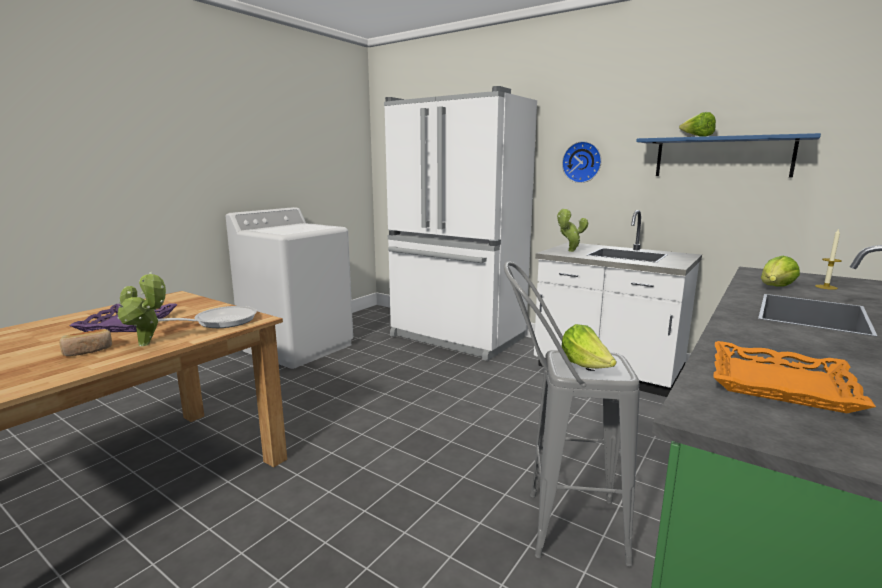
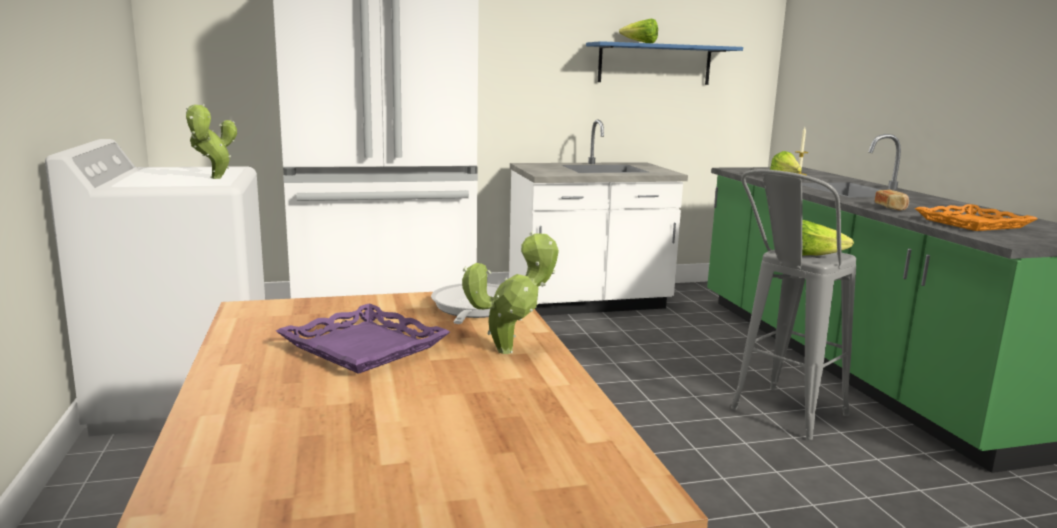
camera: 50 degrees left, 0 degrees up
bread [59,329,112,356] -> bread moved to [875,190,909,211]
potted plant [557,209,588,252] -> potted plant moved to [186,104,237,179]
wall clock [562,141,602,183] -> none

